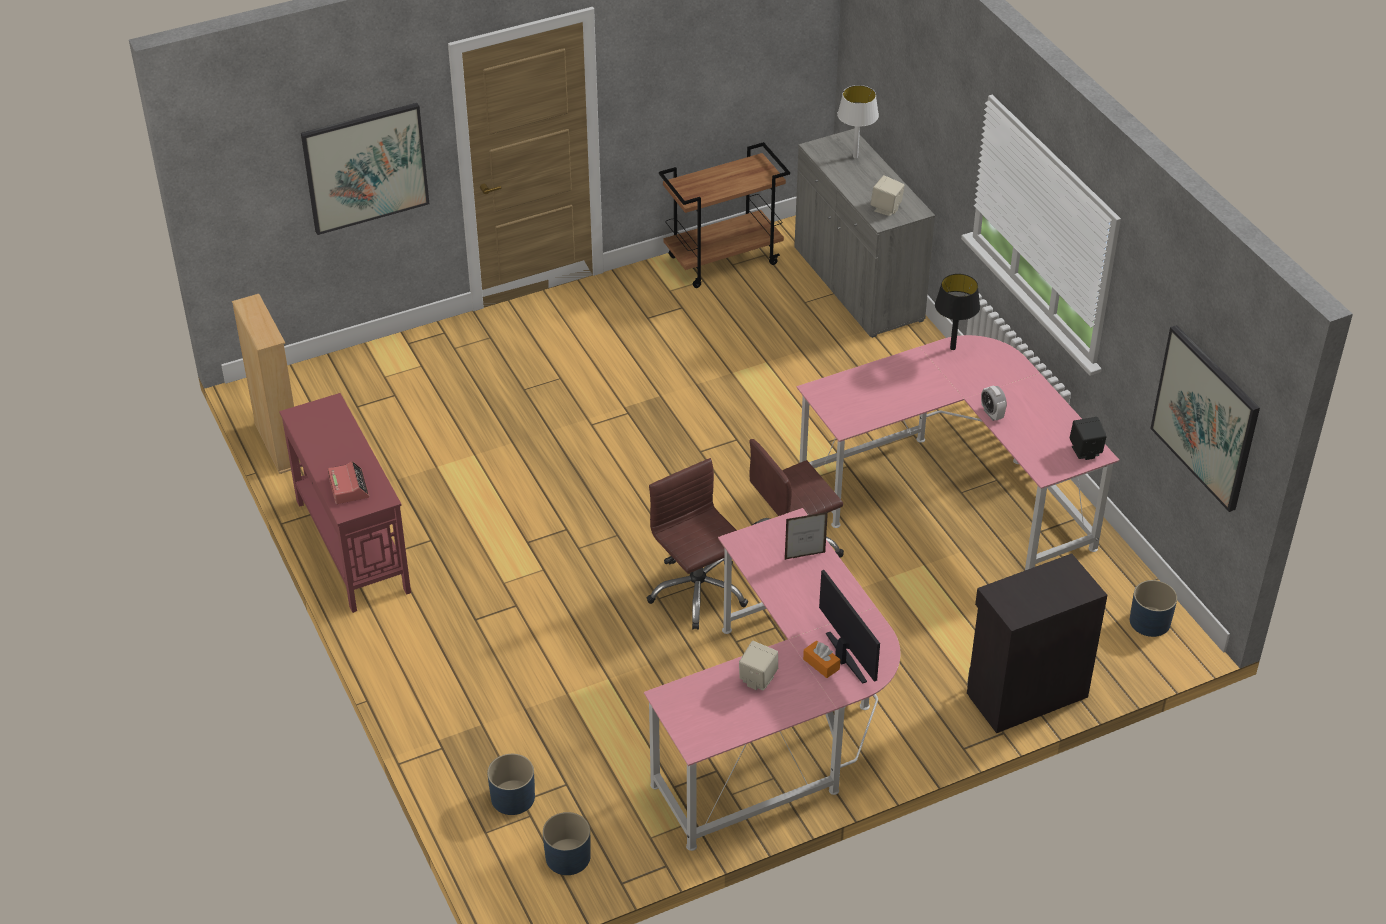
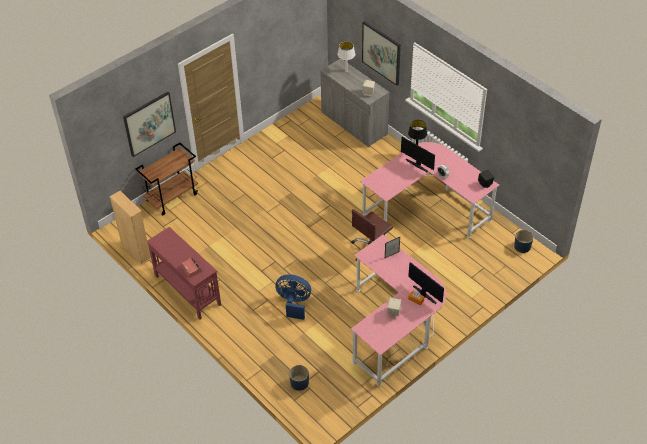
camera: 15 degrees left, 5 degrees up
blue planter [543,812,591,875] -> none
brown office chair [647,458,748,630] -> none
brown cart [659,142,790,288] -> brown cart moved to [135,143,198,215]
black cabinet [967,554,1107,733] -> none
picture [1150,325,1260,512] -> picture moved to [362,21,401,86]
none -> blue fan [275,274,311,320]
none -> monitor [401,137,435,173]

